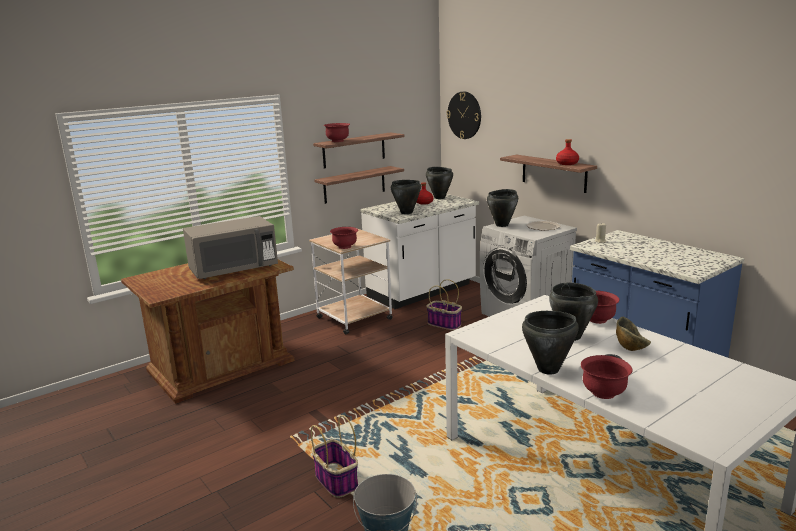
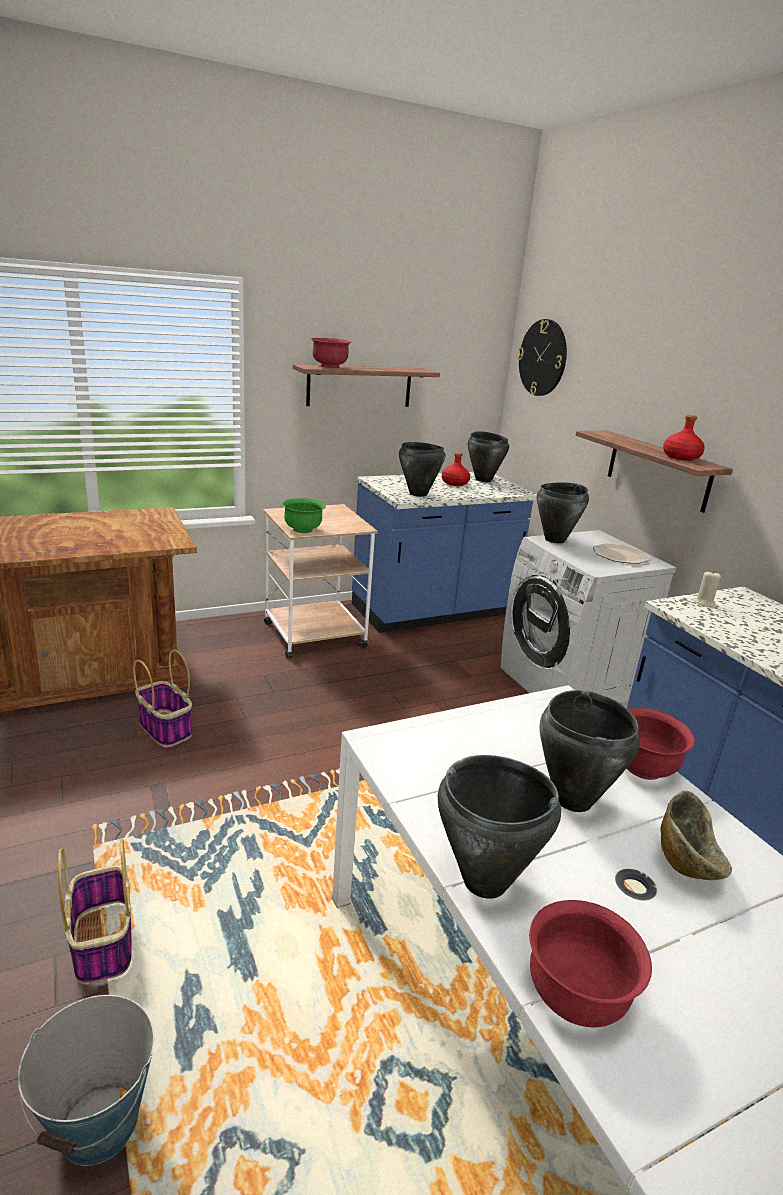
camera: 10 degrees right, 5 degrees up
grey microwave [183,216,278,279] -> none
shelf [314,166,404,204] -> none
red bowl [330,227,358,249] -> green bowl [282,498,326,533]
white counter [360,193,479,309] -> blue counter [352,472,537,633]
basket [427,279,462,330] -> basket moved to [133,650,192,748]

